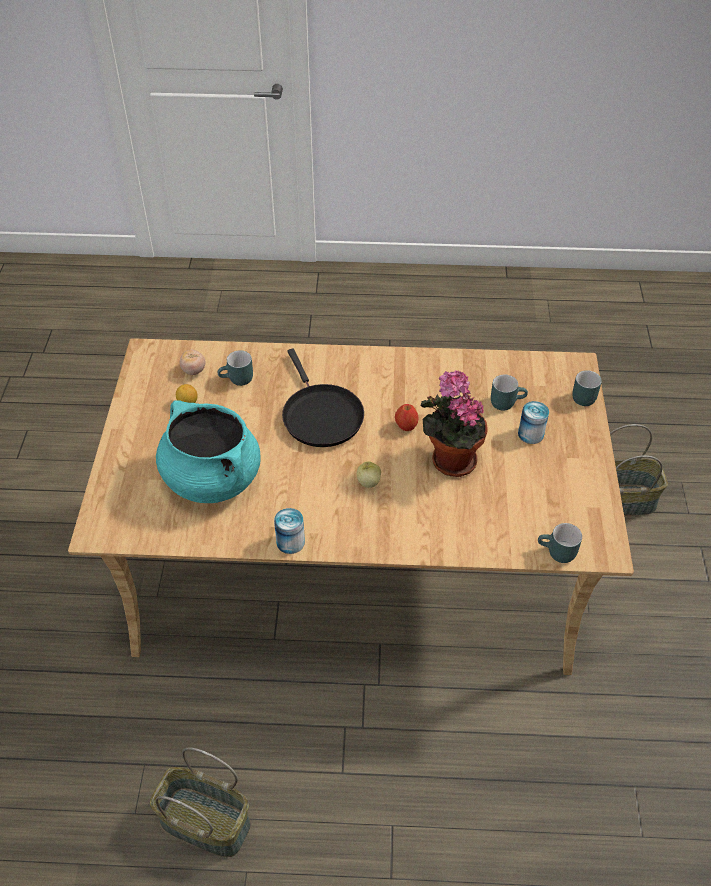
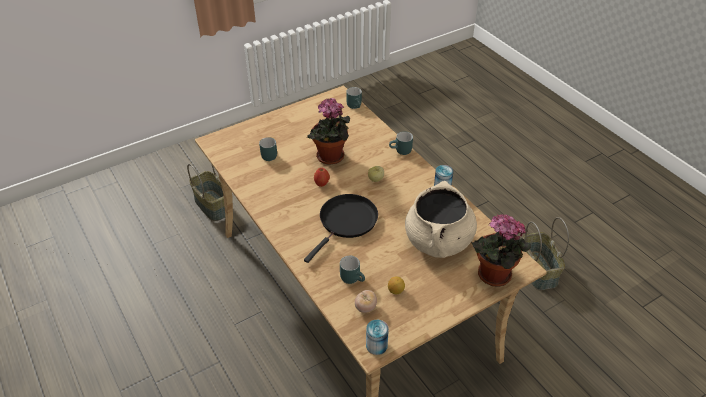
camera: 125 degrees left, 5 degrees down
turquoise cooking pot [156,400,261,503] -> beige cooking pot [405,181,477,258]
can [518,401,549,444] -> can moved to [366,320,389,355]
turquoise mug [572,370,602,406] -> turquoise mug moved to [389,131,413,155]
none -> potted plant [471,214,531,287]

